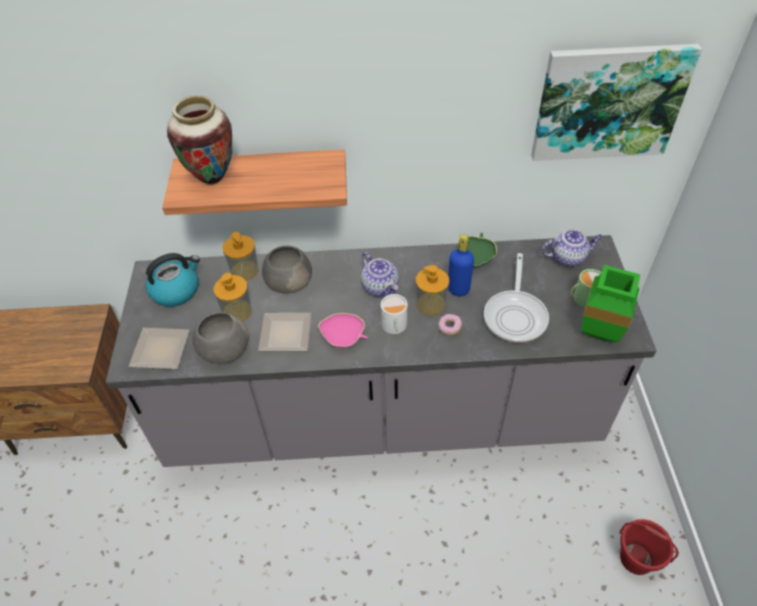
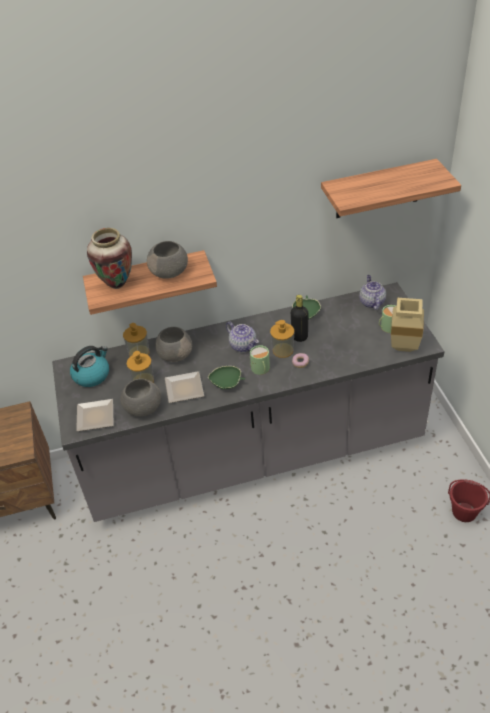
camera: 10 degrees left, 5 degrees down
pink bowl [318,313,368,348] -> green bowl [208,366,246,389]
white mug [380,294,407,334] -> green mug [250,345,270,375]
blue bottle [448,234,474,296] -> black bottle [291,295,308,342]
frying pan [484,253,549,343] -> none
picture [531,44,702,161] -> shelf [321,159,461,218]
teapot [542,229,603,267] -> teapot turned 75 degrees counterclockwise [359,275,386,310]
green vase [581,265,641,342] -> beige vase [391,298,424,352]
none -> grey bowl [147,241,188,279]

